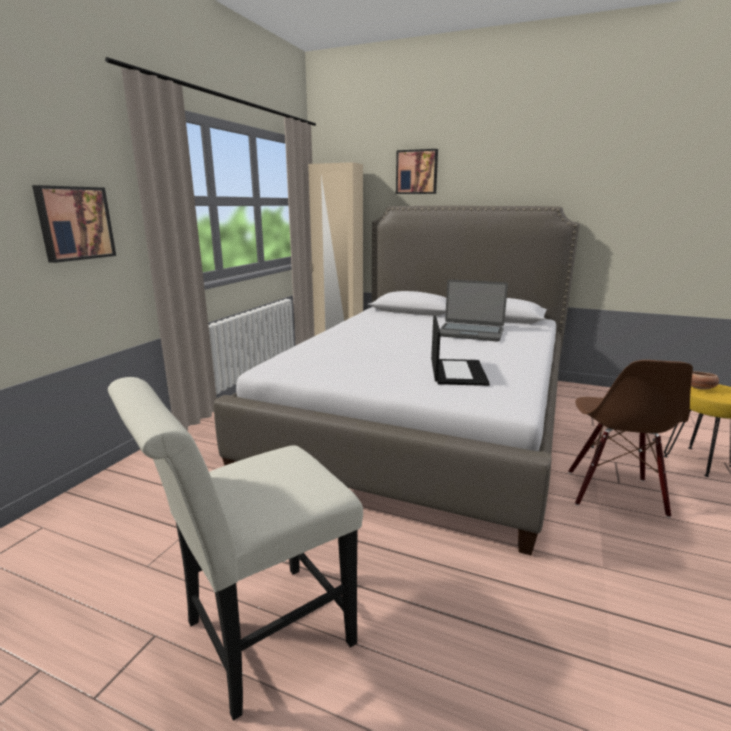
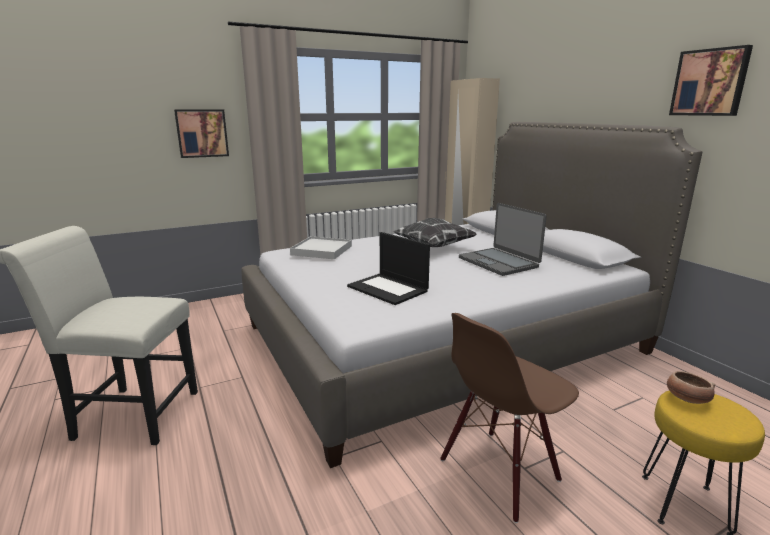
camera: 40 degrees right, 0 degrees up
picture [396,149,438,194] -> picture moved to [669,45,753,116]
laptop [431,316,490,386] -> laptop turned 90 degrees clockwise [347,232,430,305]
none -> white tray [290,236,352,259]
none -> pillow [393,218,477,247]

